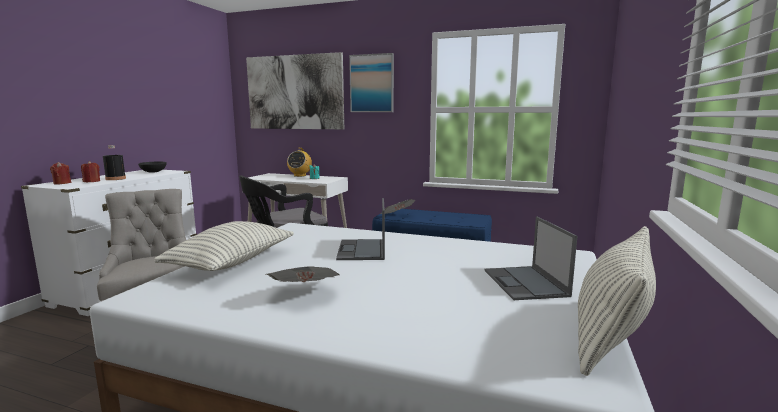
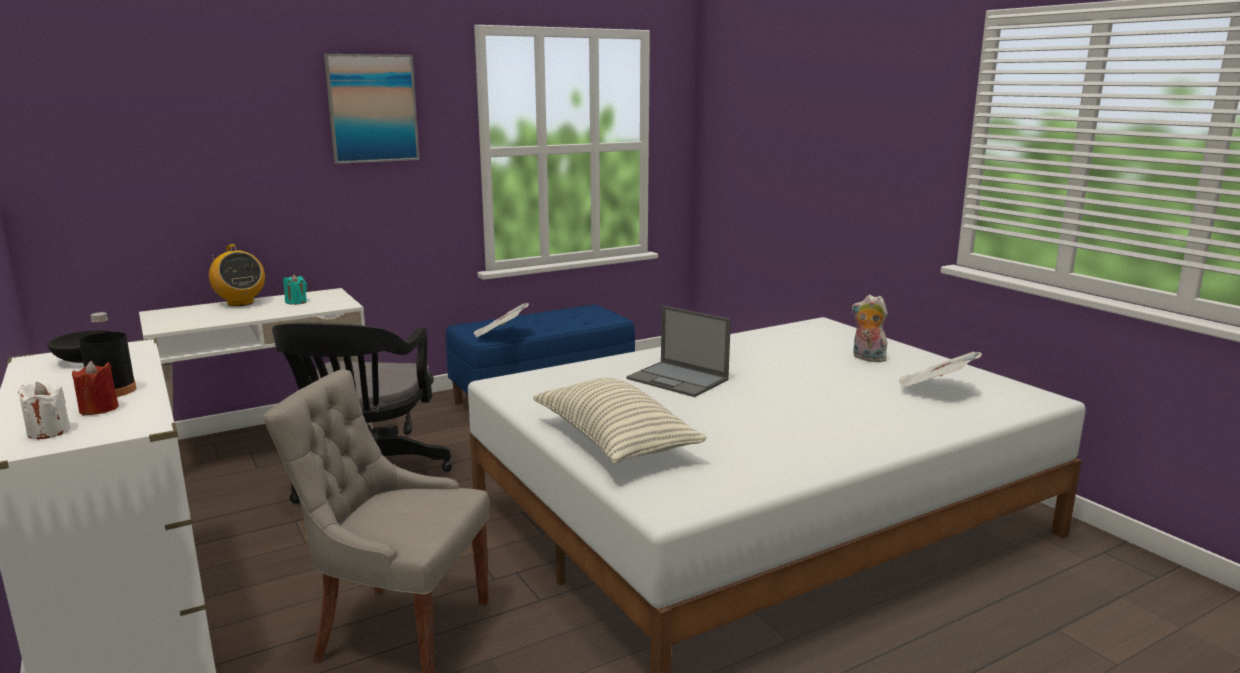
camera: 50 degrees left, 5 degrees up
red candle [50,162,71,184] -> white candle [18,382,70,439]
picture [246,52,344,129] -> none
newspaper [266,266,340,282] -> newspaper moved to [899,352,982,388]
laptop [485,216,577,300] -> plush toy [852,295,888,362]
pillow [578,226,656,376] -> none

